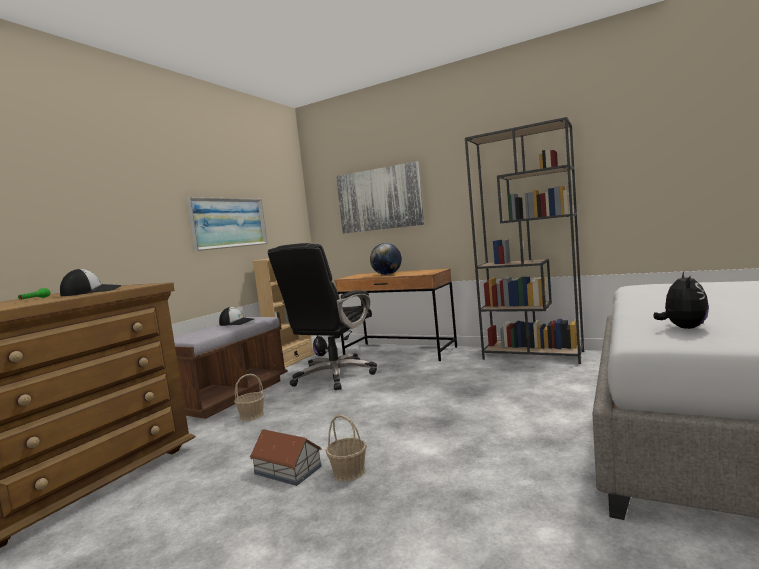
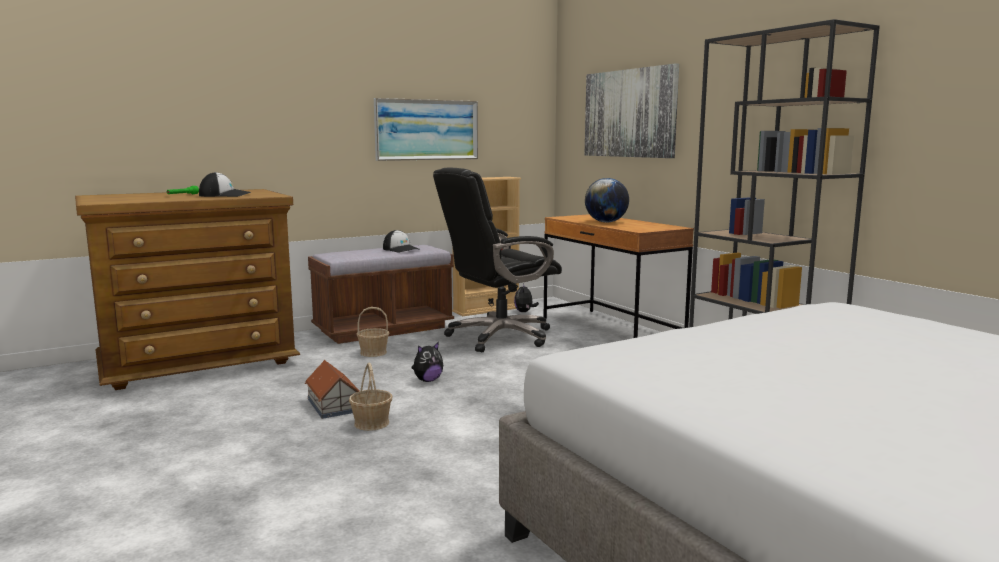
camera: 30 degrees right, 5 degrees up
plush toy [653,272,709,329] -> plush toy moved to [412,342,443,382]

